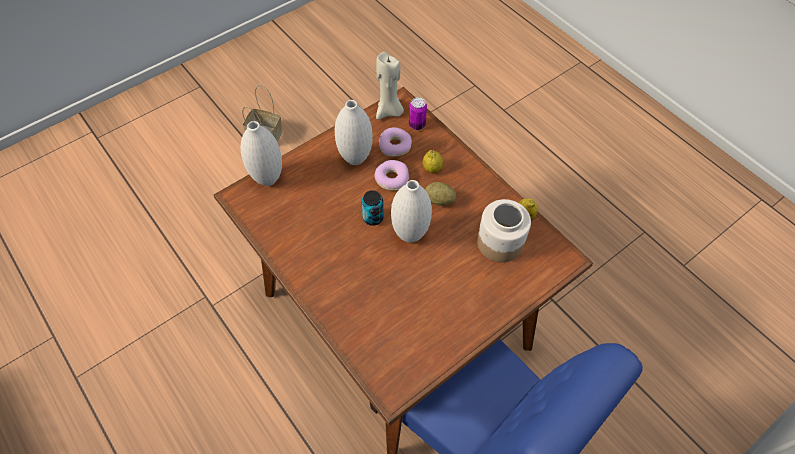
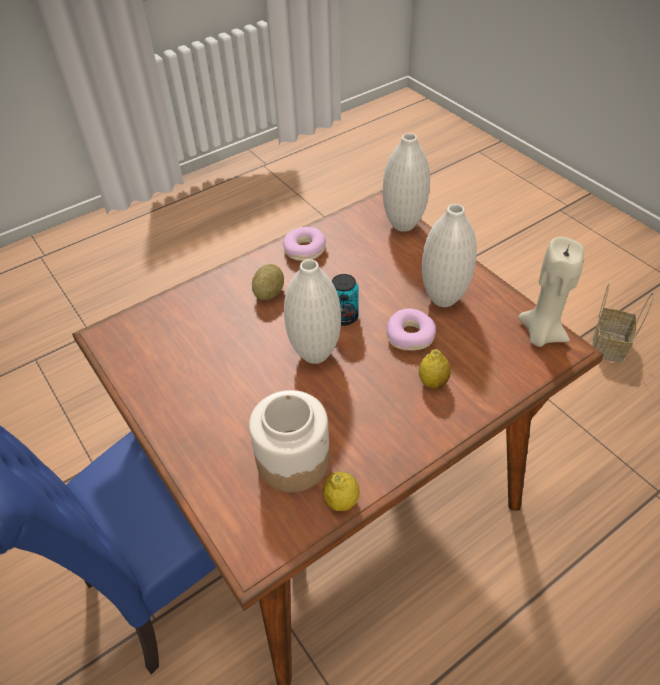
camera: 95 degrees right, 10 degrees down
donut [379,127,412,157] -> donut moved to [282,227,326,261]
can [409,97,427,130] -> none
potato [425,182,456,206] -> potato moved to [252,264,284,300]

